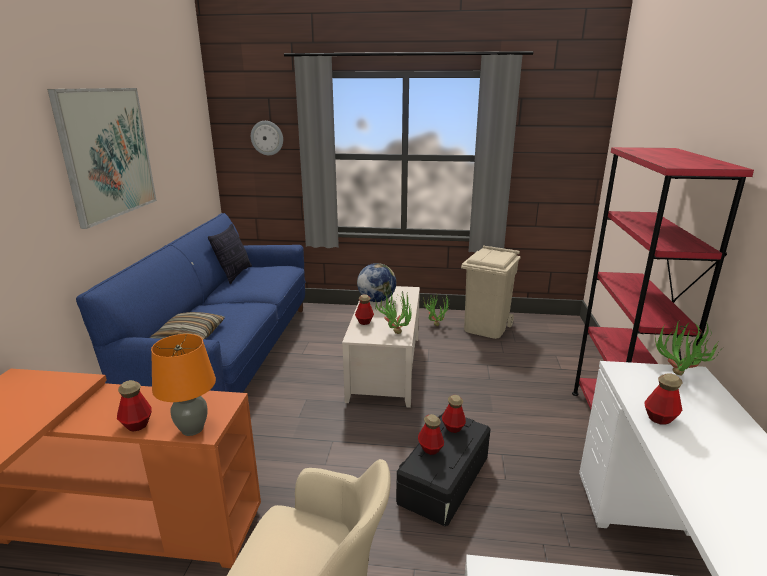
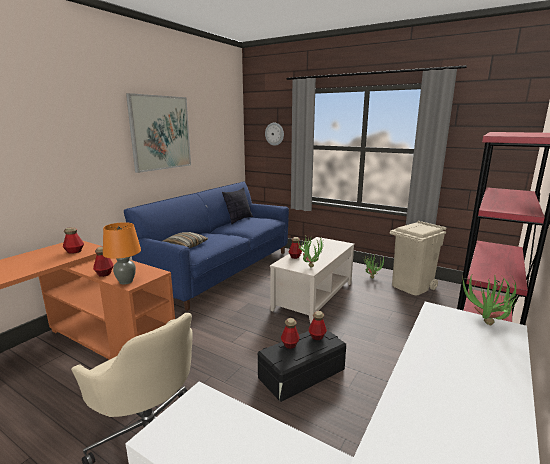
camera: 25 degrees right, 5 degrees down
globe [357,263,396,302] -> none
bottle [644,373,682,425] -> bottle moved to [63,227,84,254]

